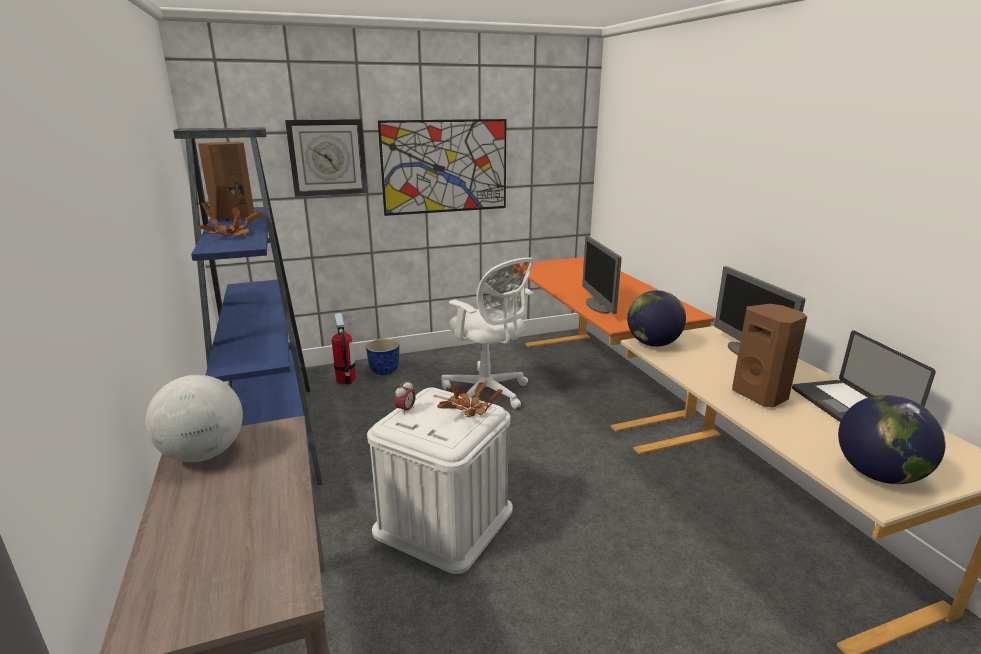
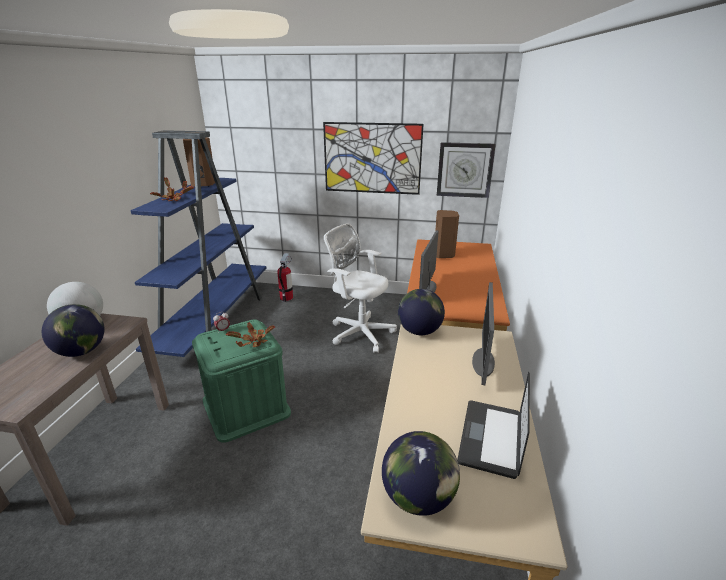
camera: 30 degrees right, 5 degrees up
wall clock [285,119,368,197] -> wall clock moved to [437,142,496,198]
planter [366,339,399,375] -> none
white storage box [367,388,513,574] -> green storage box [192,319,291,443]
white office chair [441,257,535,409] -> white office chair turned 135 degrees clockwise [324,224,397,353]
brown speaker [732,304,807,408] -> brown speaker moved to [435,210,459,258]
none -> globe [42,304,104,357]

